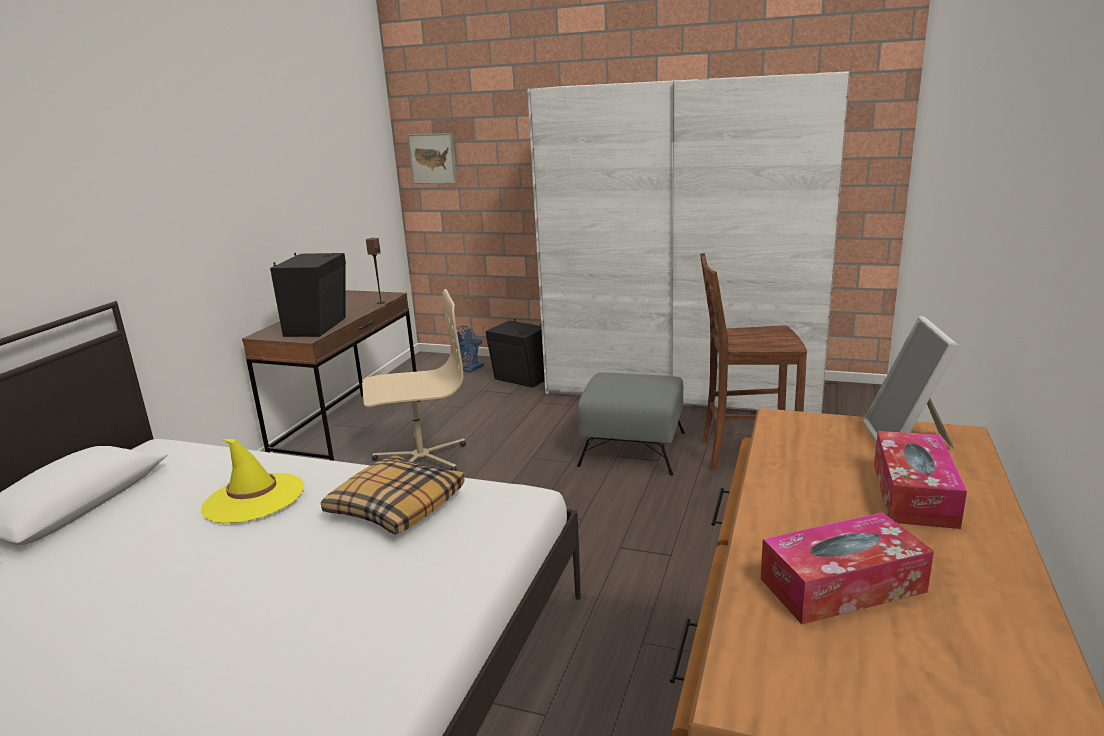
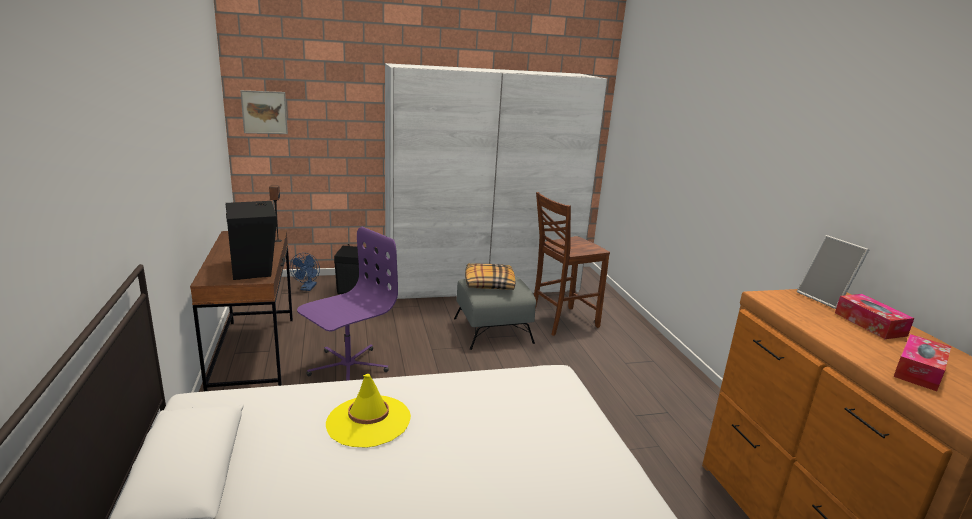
camera: 35 degrees left, 0 degrees up
pillow [321,455,465,535] -> pillow moved to [465,264,516,290]
beige office chair [362,289,466,471] -> purple office chair [297,227,398,381]

